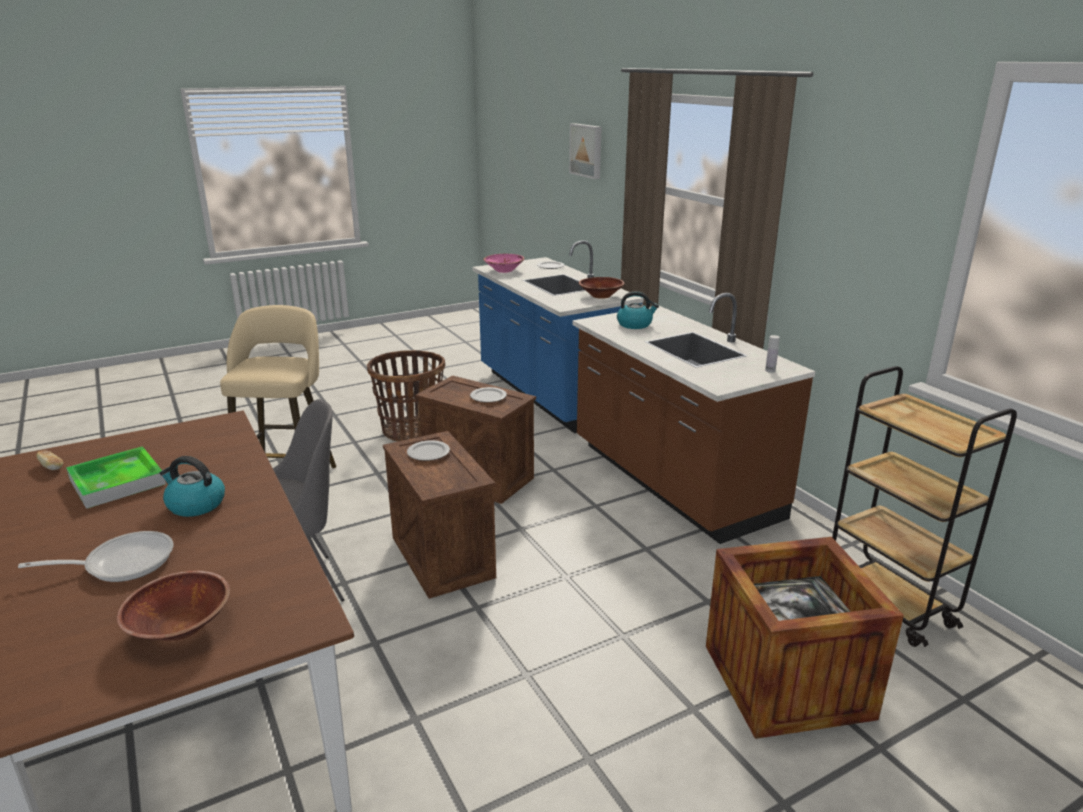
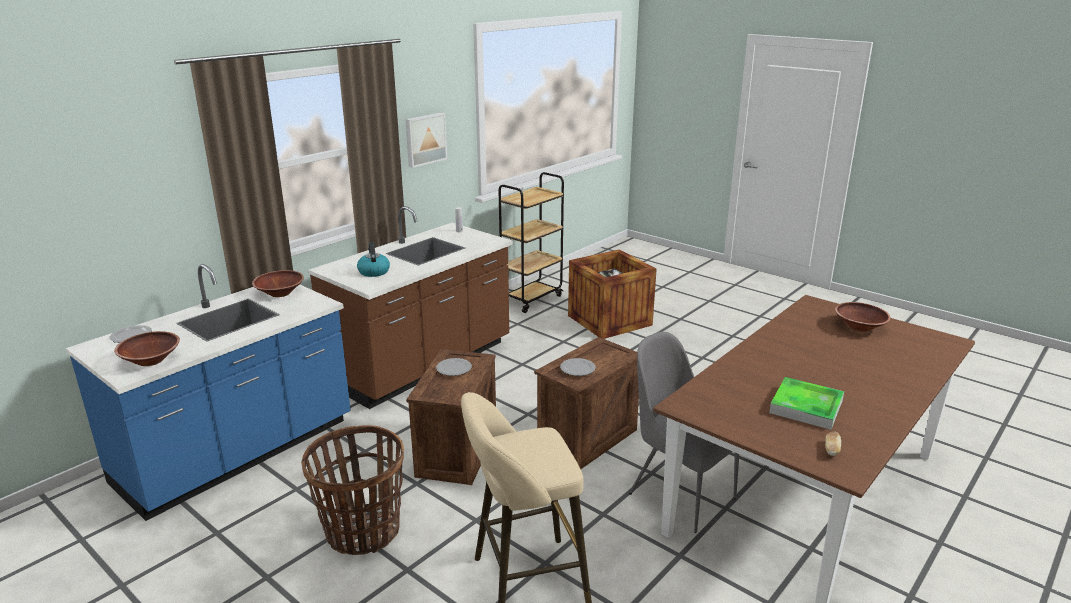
camera: 110 degrees left, 0 degrees up
frying pan [18,531,174,582] -> none
kettle [160,456,225,517] -> none
pink bowl [483,254,525,273] -> brown bowl [114,331,180,366]
picture [569,123,602,179] -> picture moved to [405,113,447,168]

